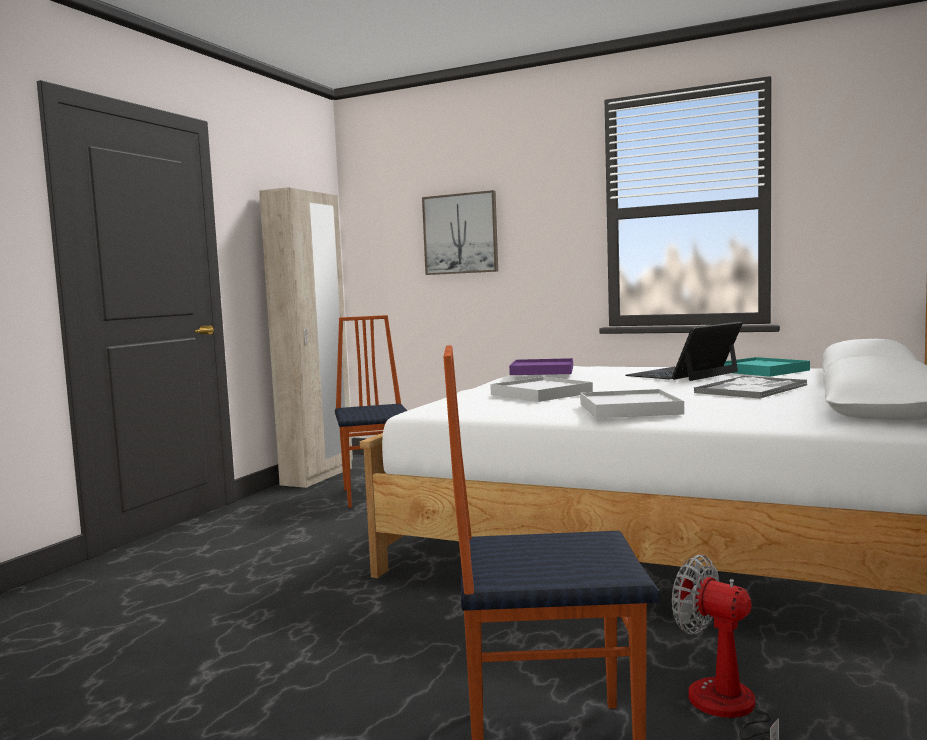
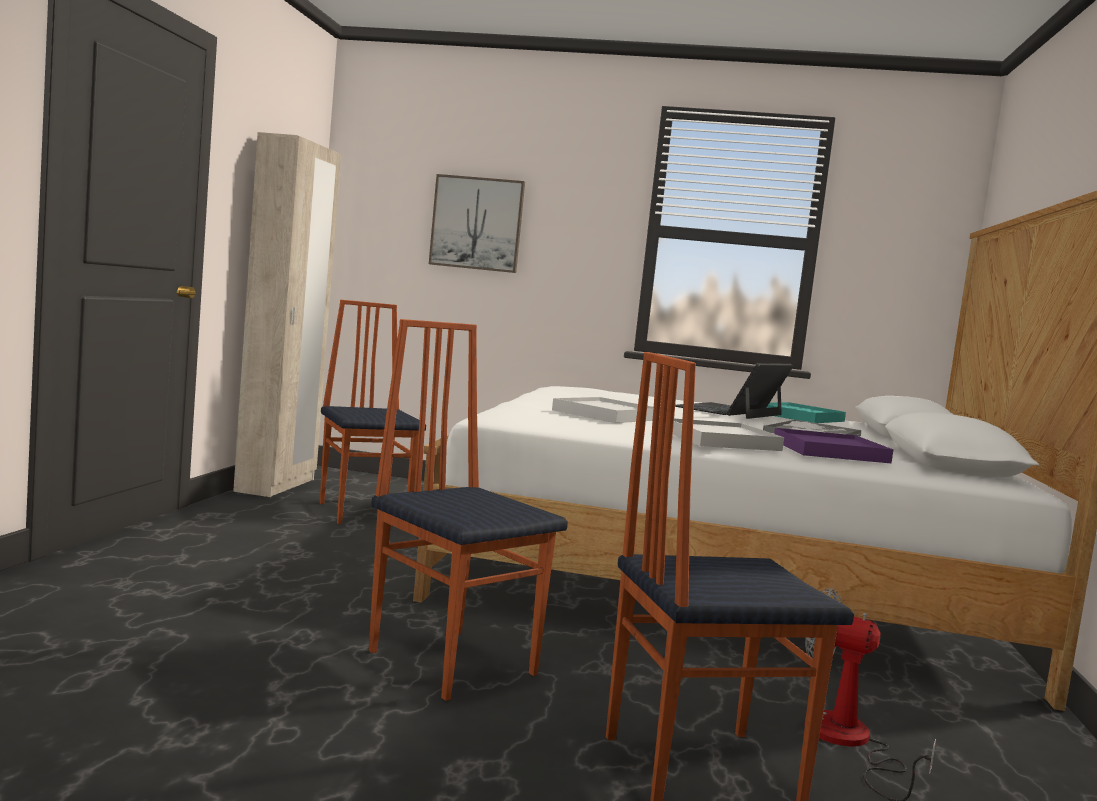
camera: 15 degrees left, 0 degrees up
purple tray [509,358,573,375] -> purple tray moved to [774,428,893,463]
none -> chair [369,319,568,701]

